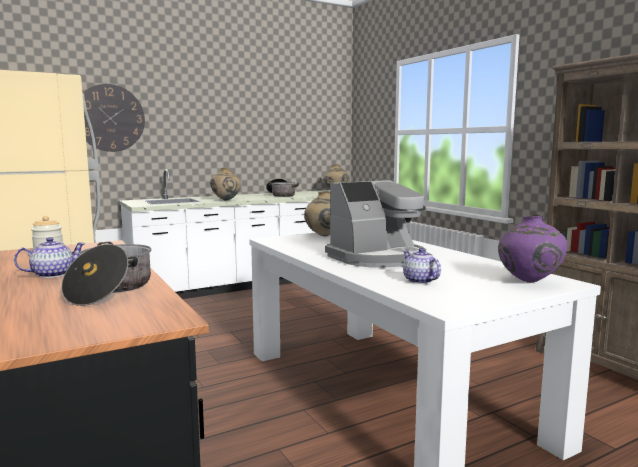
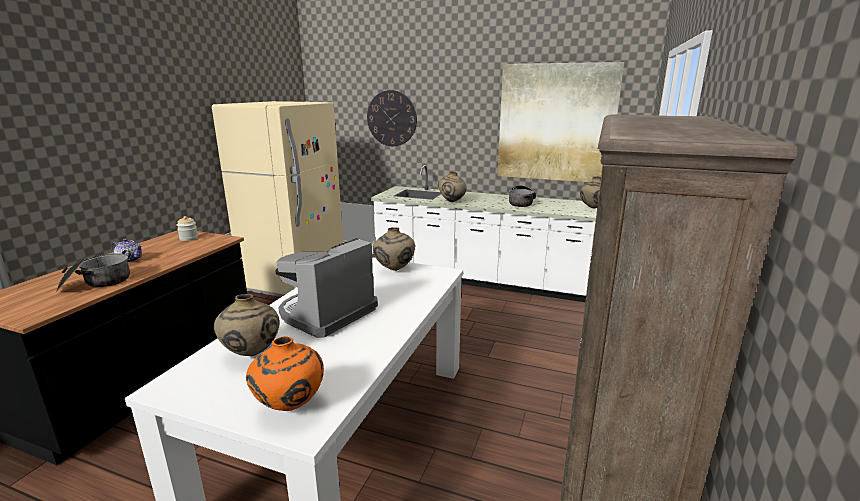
camera: 50 degrees right, 10 degrees up
coffee machine [325,180,426,267] -> coffee machine turned 105 degrees clockwise [276,238,378,338]
teapot [403,248,441,284] -> beige vase [214,294,280,356]
purple vase [498,215,567,283] -> orange vase [246,336,324,411]
none -> picture [497,62,624,182]

